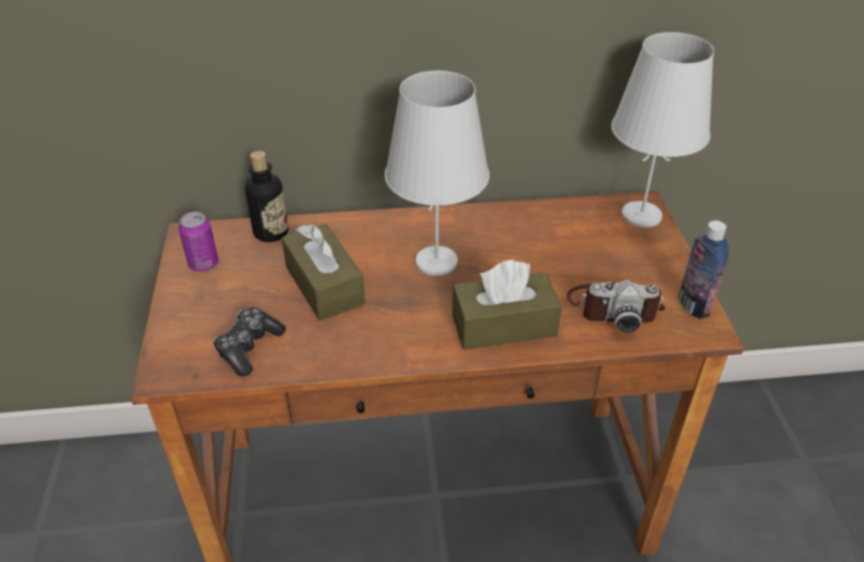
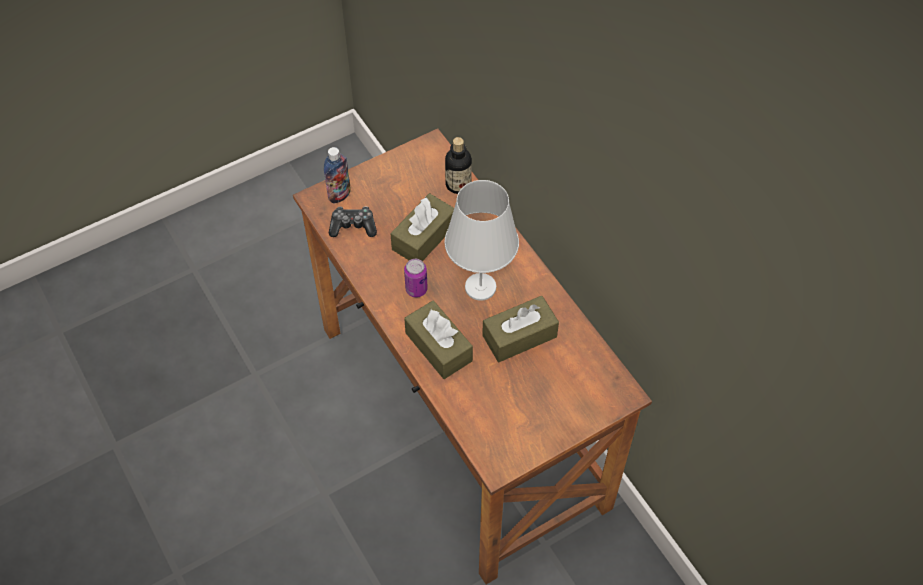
camera: 65 degrees right, 15 degrees up
can [178,212,219,272] -> can moved to [404,259,428,297]
camera [567,280,665,333] -> none
white table lamp [611,32,714,228] -> none
bottle [678,220,729,319] -> bottle moved to [324,147,351,204]
none -> brown tissue box [482,296,559,362]

